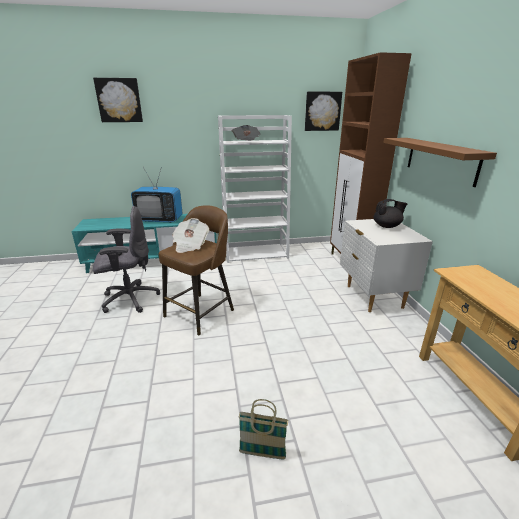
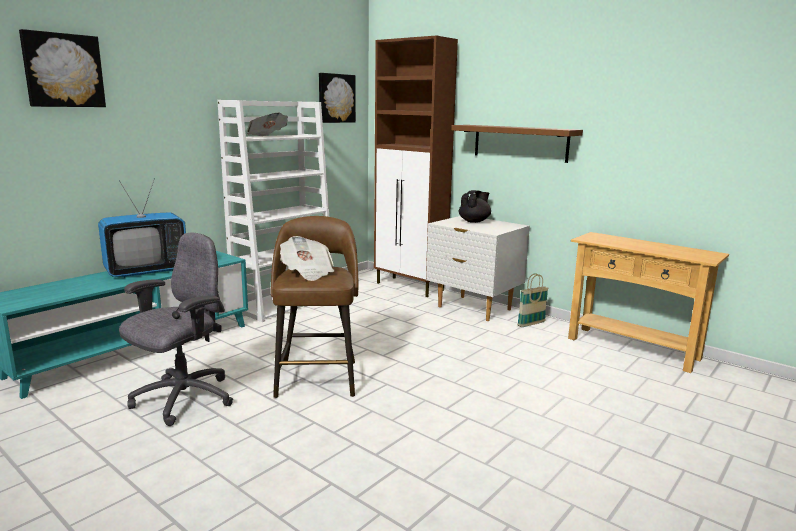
camera: 40 degrees left, 10 degrees down
basket [239,399,288,460] -> basket moved to [517,273,548,327]

